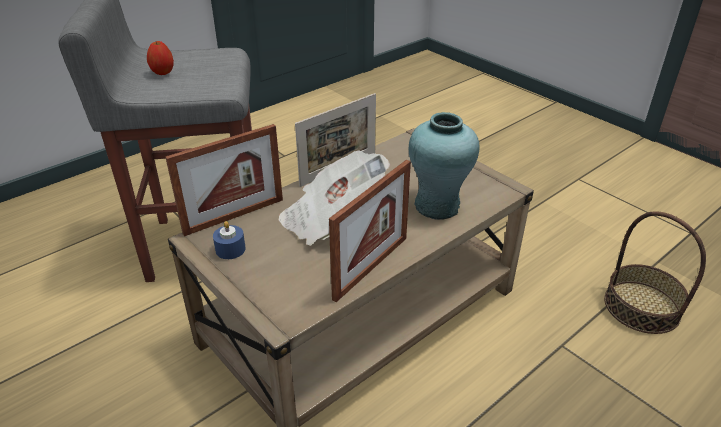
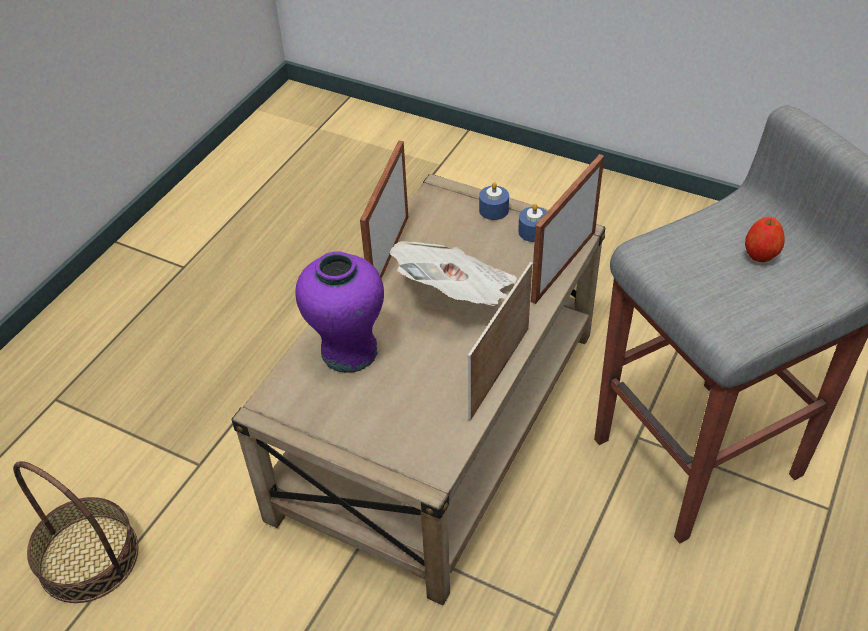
camera: 160 degrees right, 10 degrees up
turquoise vase [409,112,480,220] -> purple vase [295,251,384,373]
none -> blue candle [479,182,509,220]

